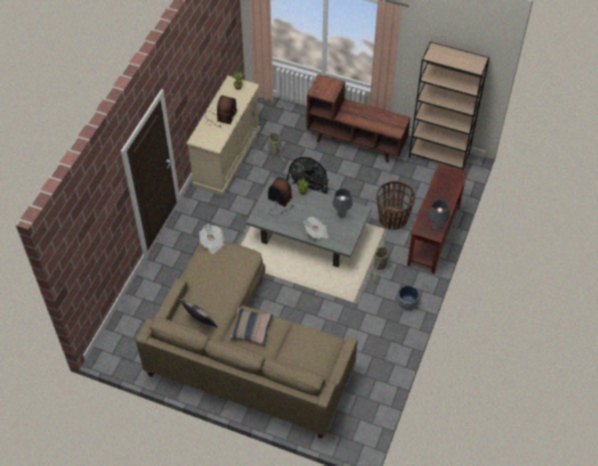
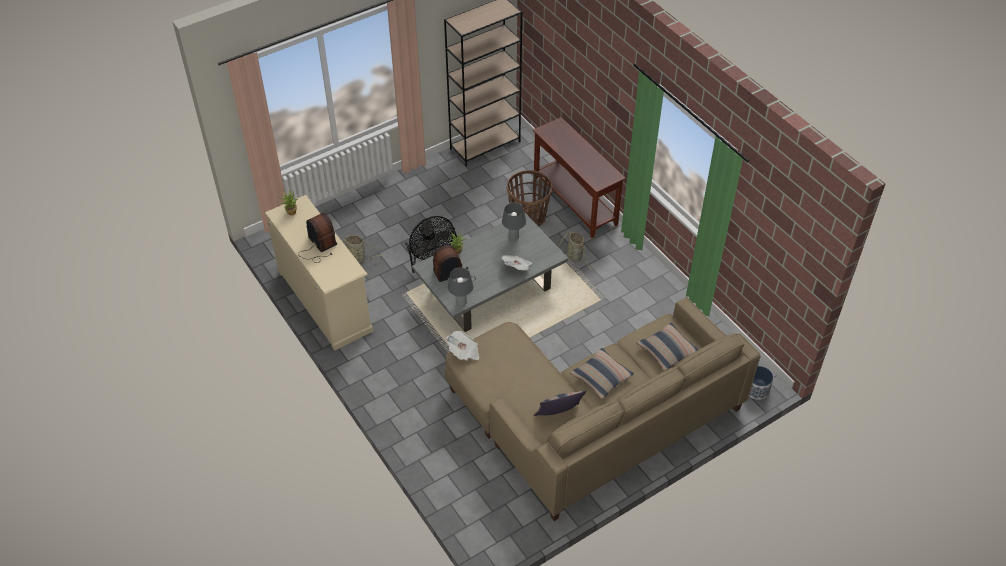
camera: 55 degrees left, 5 degrees down
brown tv stand [306,74,411,163] -> none
planter [397,286,419,312] -> planter moved to [749,366,774,400]
grey table lamp [429,200,450,230] -> grey table lamp moved to [448,267,473,307]
none -> pillow [637,323,699,371]

